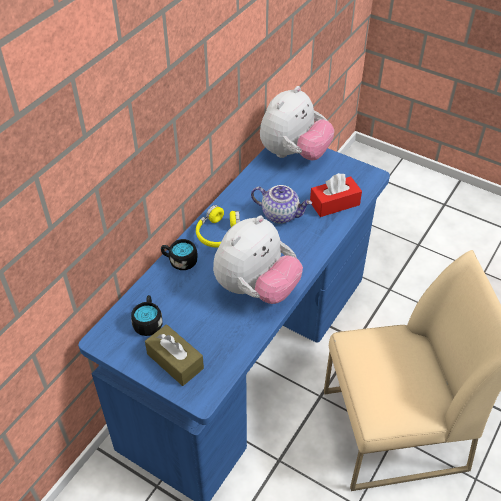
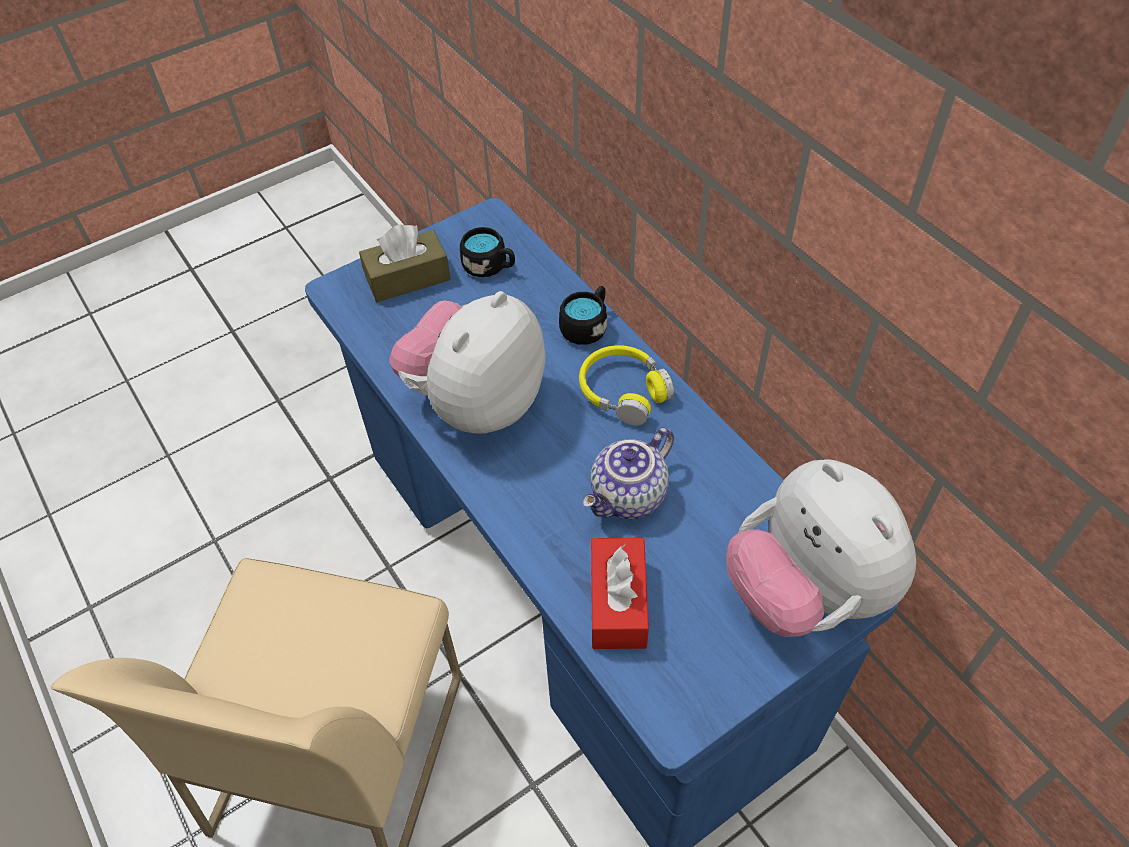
camera: 115 degrees right, 5 degrees up
plush toy [213,216,303,304] -> plush toy turned 60 degrees clockwise [389,291,546,434]

